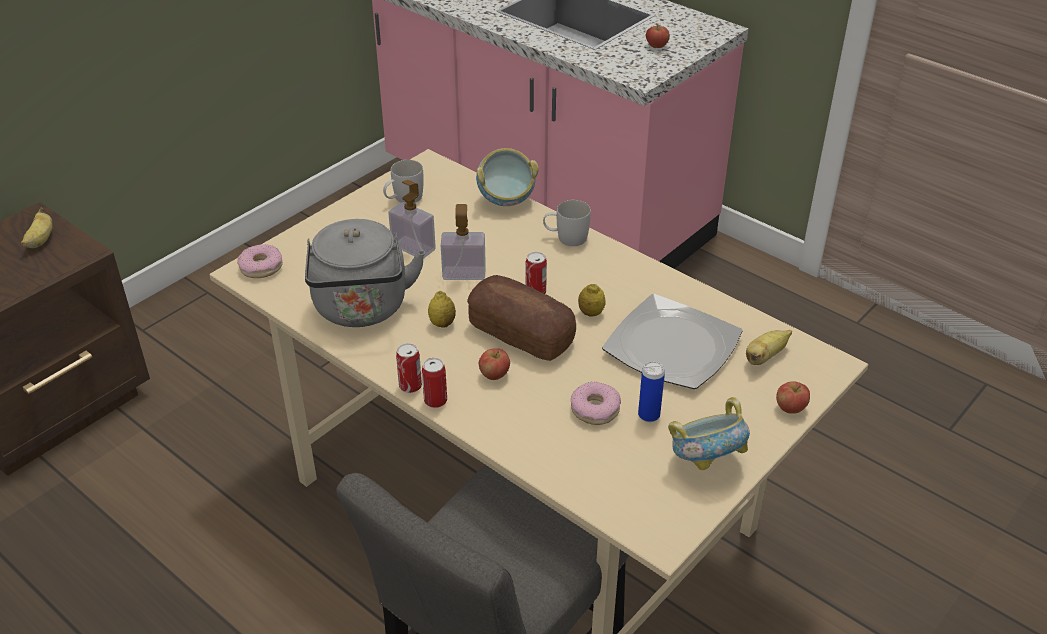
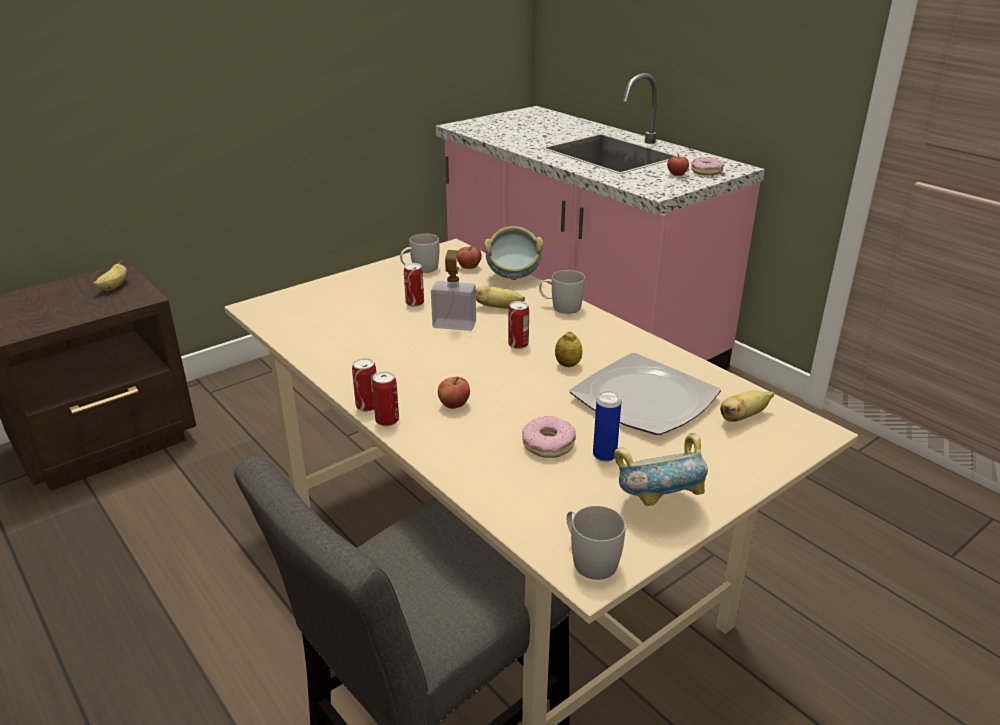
camera: 10 degrees right, 10 degrees down
donut [237,244,283,278] -> donut moved to [691,157,724,175]
grey kettle [305,219,425,327] -> none
soap dispenser [388,180,436,259] -> can [404,263,424,307]
lemon [428,291,456,328] -> none
bread [467,275,576,361] -> none
apple [776,381,810,414] -> apple moved to [457,245,482,269]
none -> banana [476,286,525,309]
none -> white mug [567,506,626,580]

